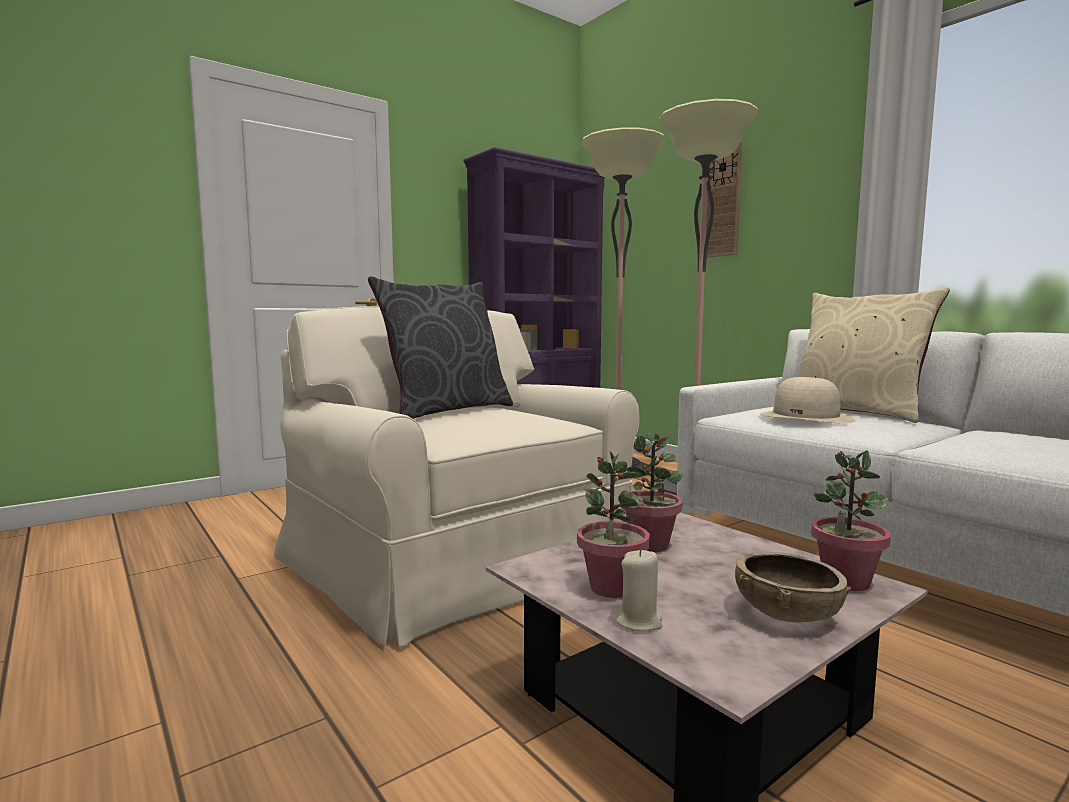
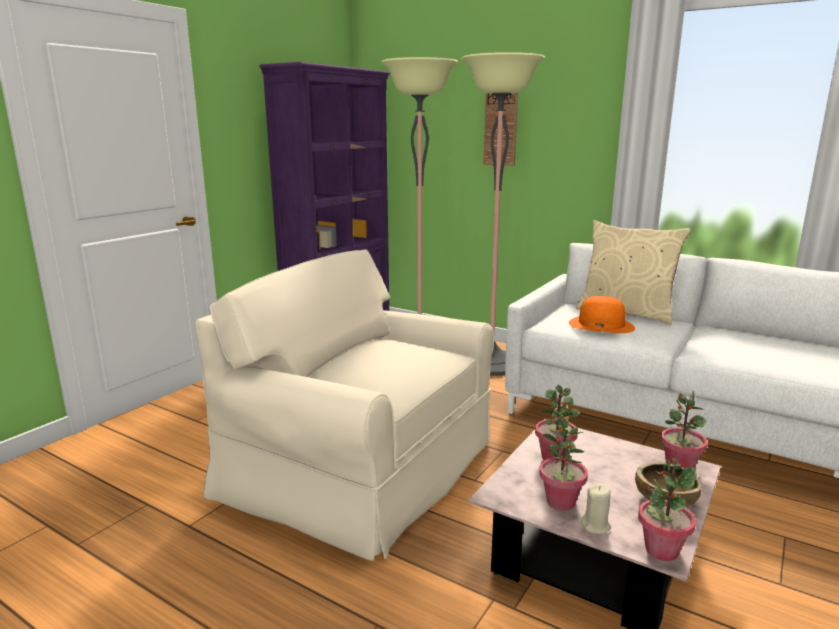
camera: 20 degrees left, 10 degrees up
grey pillow [368,276,513,419] -> none
beige hat [759,377,855,424] -> orange hat [569,296,635,333]
none -> potted plant [638,459,697,561]

